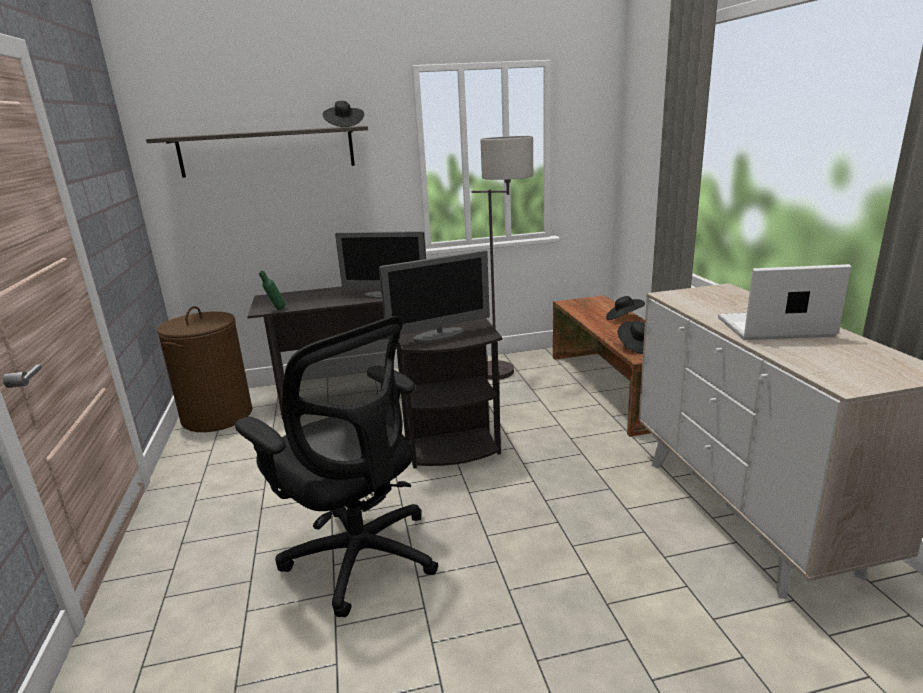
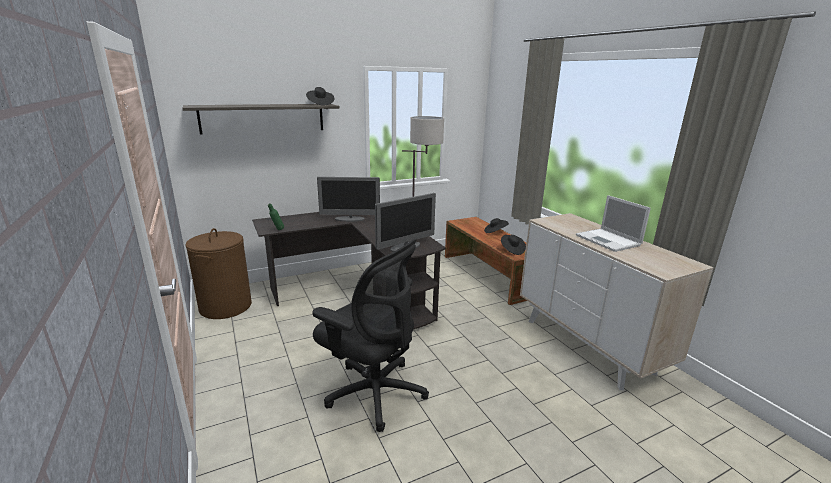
camera: 15 degrees left, 0 degrees up
laptop [718,264,851,340] -> laptop turned 105 degrees counterclockwise [576,195,651,252]

